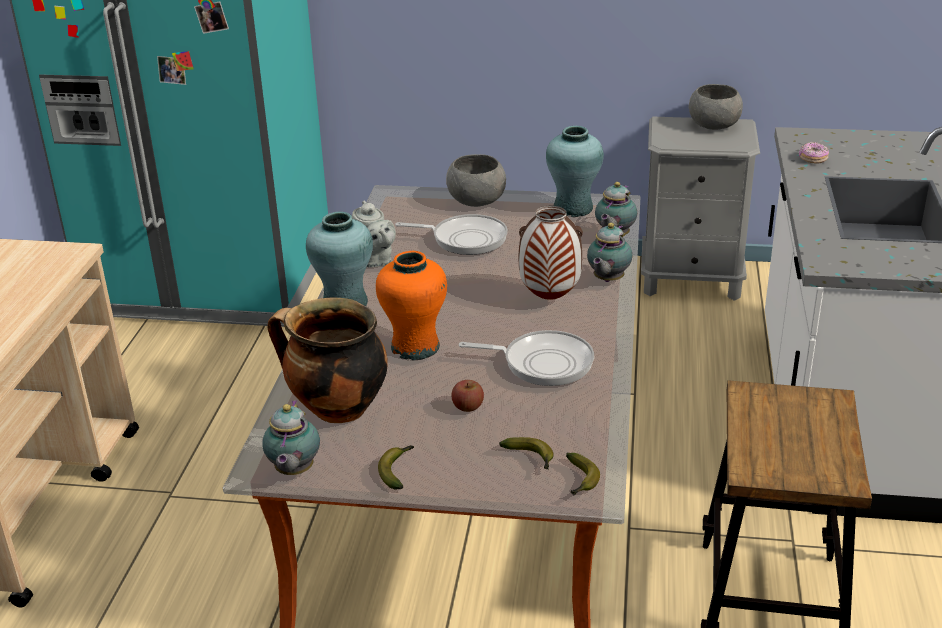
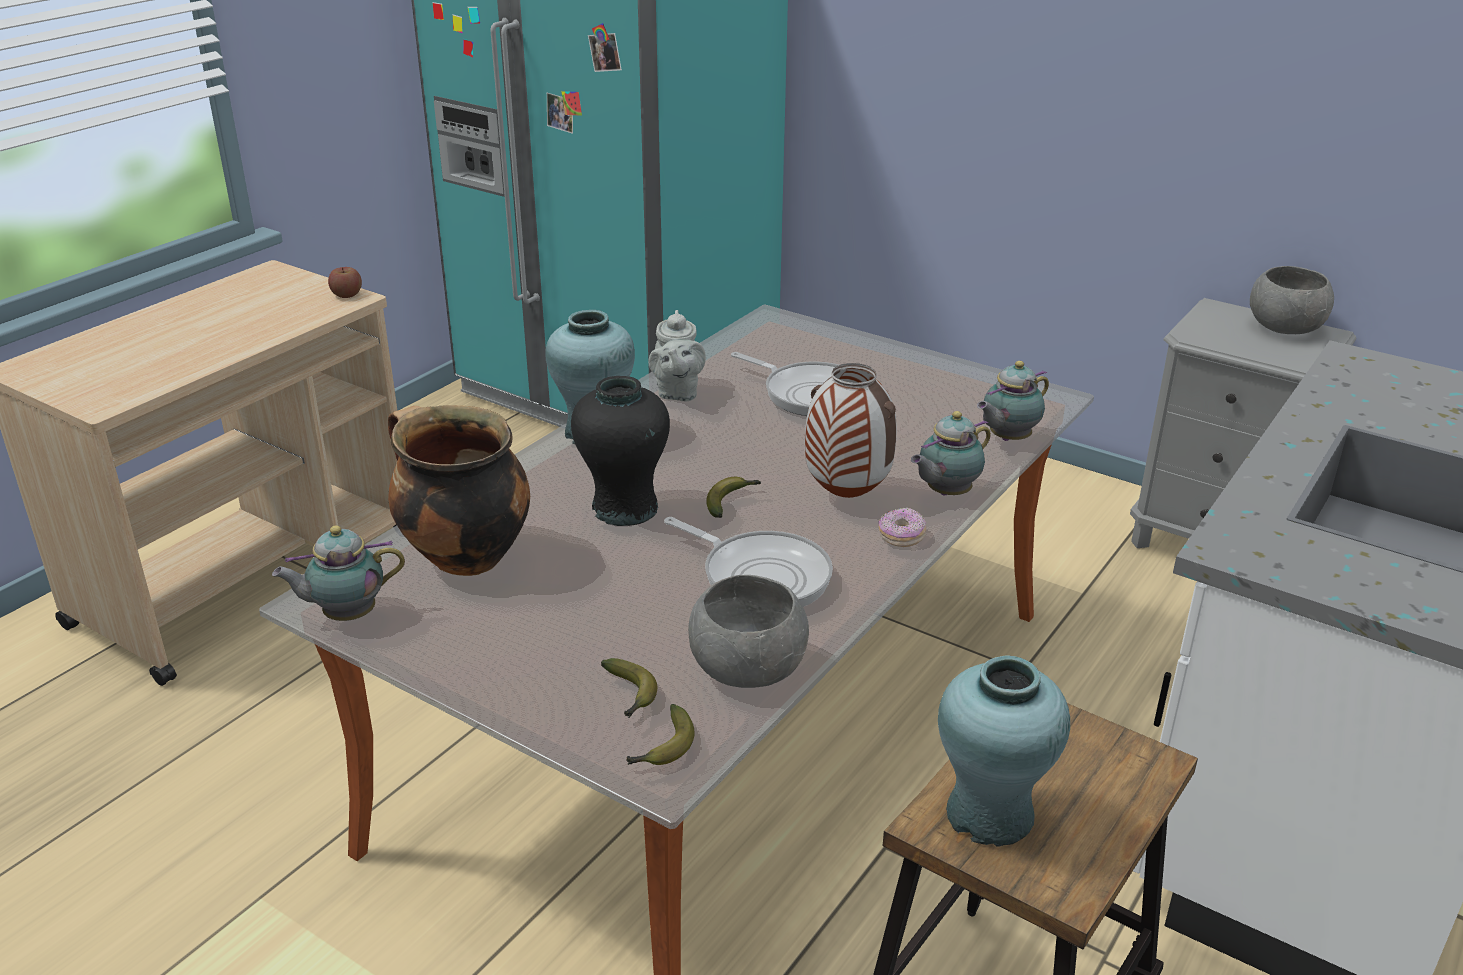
camera: 25 degrees right, 0 degrees up
teapot [262,400,320,475] -> teapot turned 45 degrees clockwise [272,525,405,621]
orange vase [376,251,447,360] -> black vase [571,376,670,526]
banana [378,445,414,490] -> banana moved to [706,477,761,518]
grey bowl [446,154,506,207] -> grey bowl moved to [688,575,809,688]
apple [451,380,484,412] -> apple moved to [328,267,362,298]
turquoise vase [546,126,604,217] -> turquoise vase moved to [938,655,1070,847]
donut [799,142,829,163] -> donut moved to [878,508,926,547]

